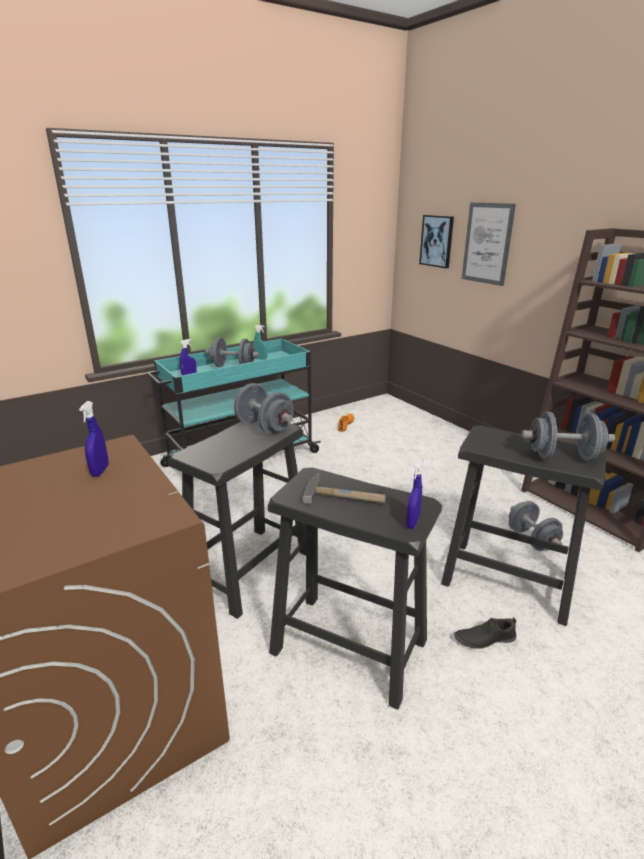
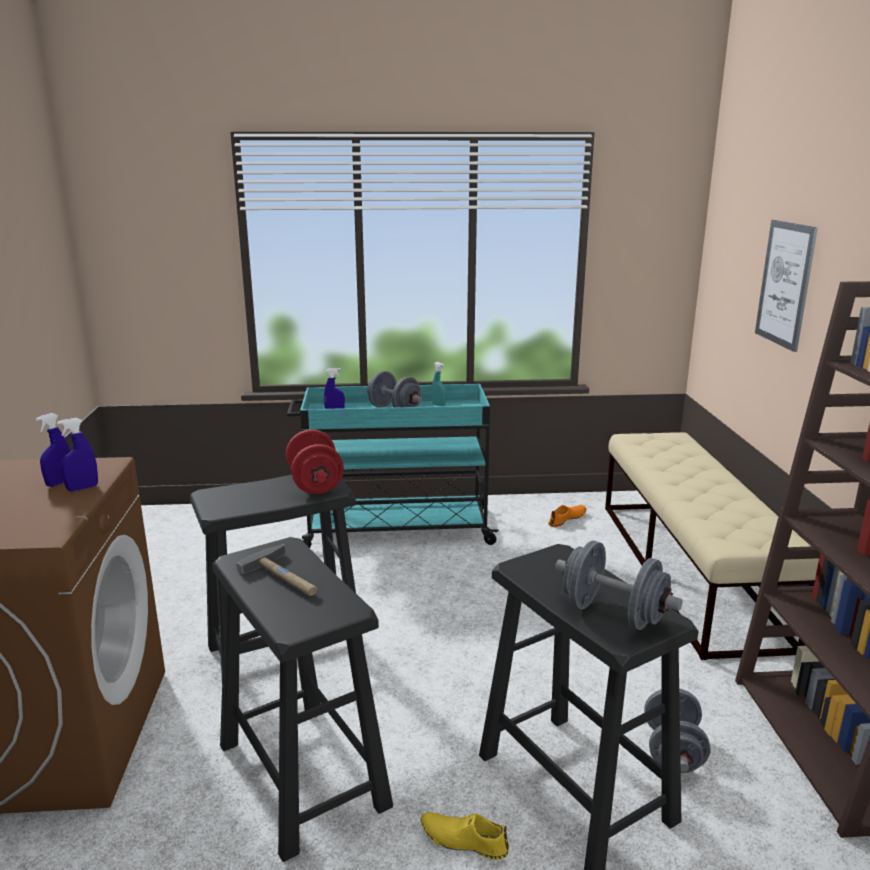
camera: 30 degrees right, 5 degrees down
grey dumbbell [234,383,294,434] -> red dumbbell [286,429,344,494]
blue spray bottle [406,459,423,529] -> blue spray bottle moved to [57,418,98,492]
picture [419,215,454,268] -> none
black shoe [454,617,517,648] -> yellow shoe [420,812,509,860]
none -> beige bench [605,432,819,660]

